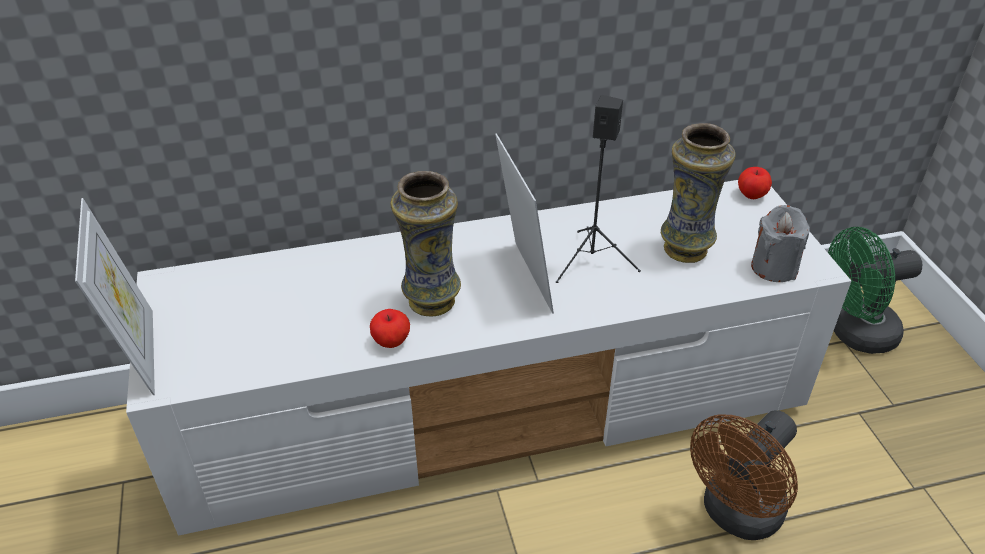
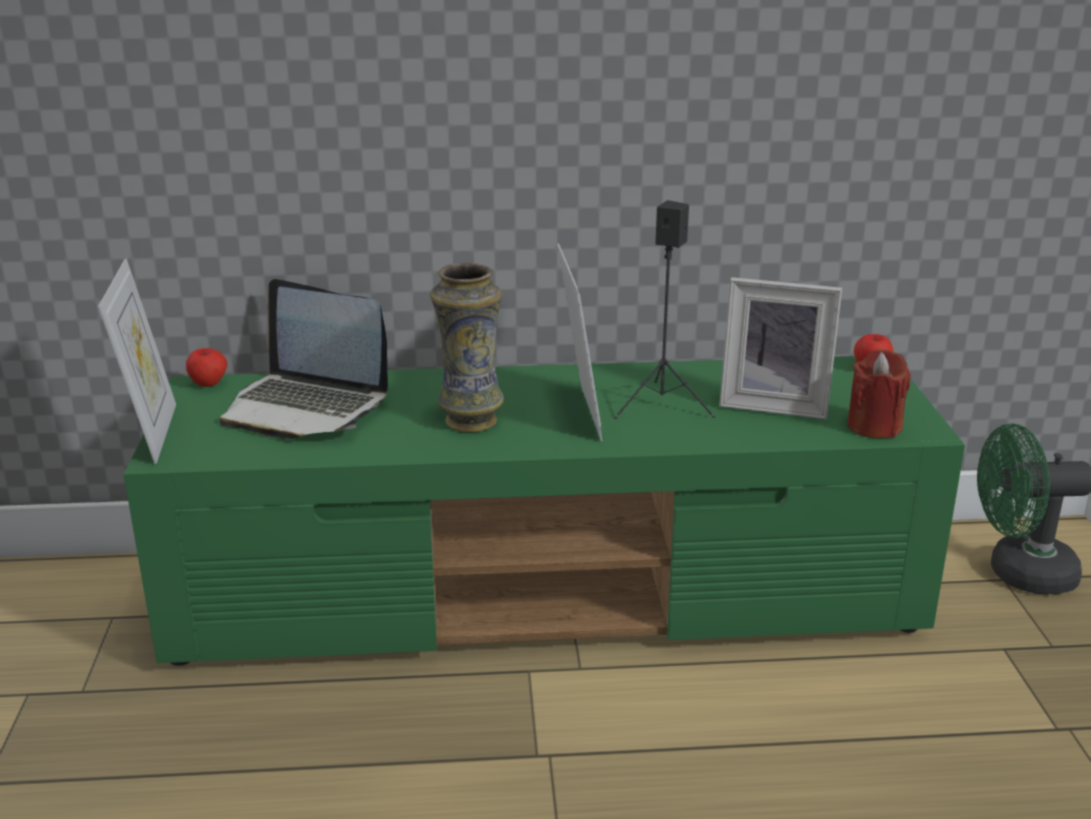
camera: 10 degrees right, 15 degrees down
white tv stand [126,180,851,536] -> green tv stand [124,356,965,666]
apple [370,309,410,348] -> apple moved to [186,348,227,387]
vase [661,123,736,263] -> picture frame [719,277,842,419]
brown fan [690,410,798,540] -> none
grey candle [751,205,810,282] -> red candle [847,350,911,438]
none -> laptop [220,279,388,439]

